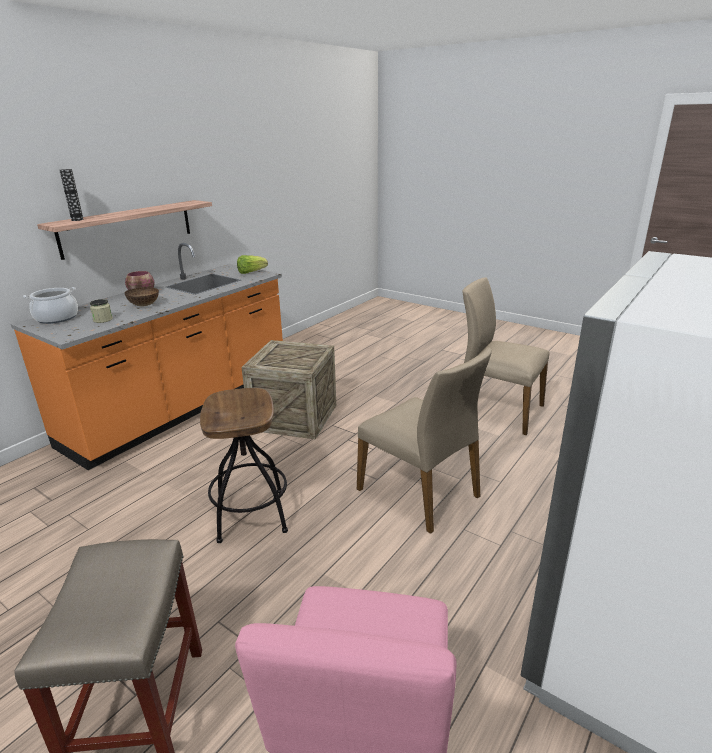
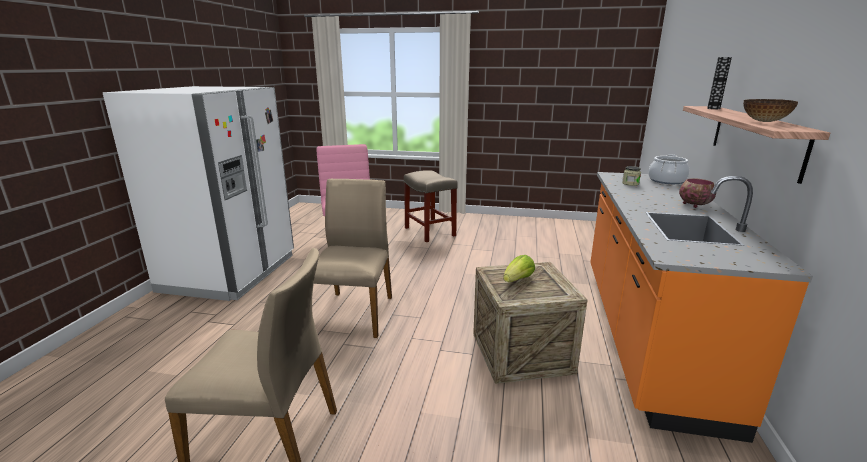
camera: 155 degrees right, 5 degrees down
bowl [125,287,159,307] -> bowl moved to [743,99,798,122]
brown stool [200,388,288,543] -> none
lettuce [237,255,268,274] -> lettuce moved to [503,255,535,282]
beige chair [357,347,492,534] -> beige chair turned 75 degrees clockwise [314,179,392,338]

